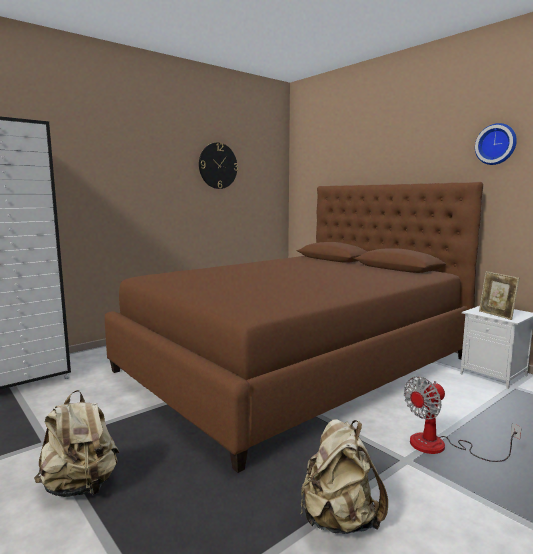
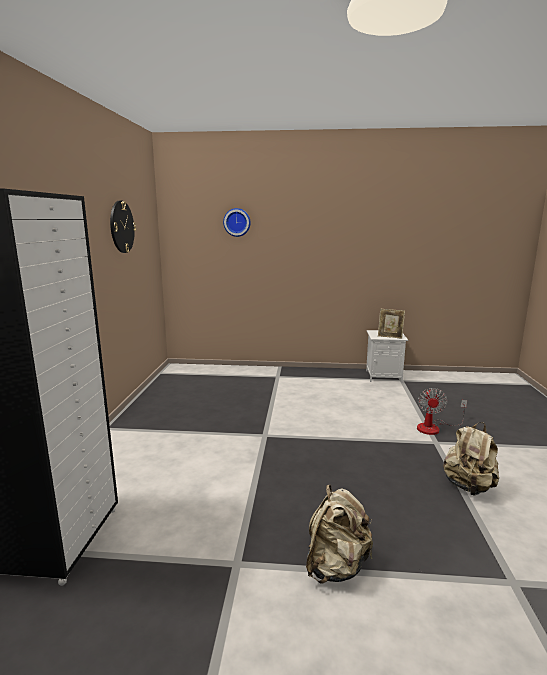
camera: 45 degrees left, 5 degrees up
brown bed [105,182,483,473] -> none
wall clock [475,123,517,165] -> wall clock moved to [223,208,251,237]

